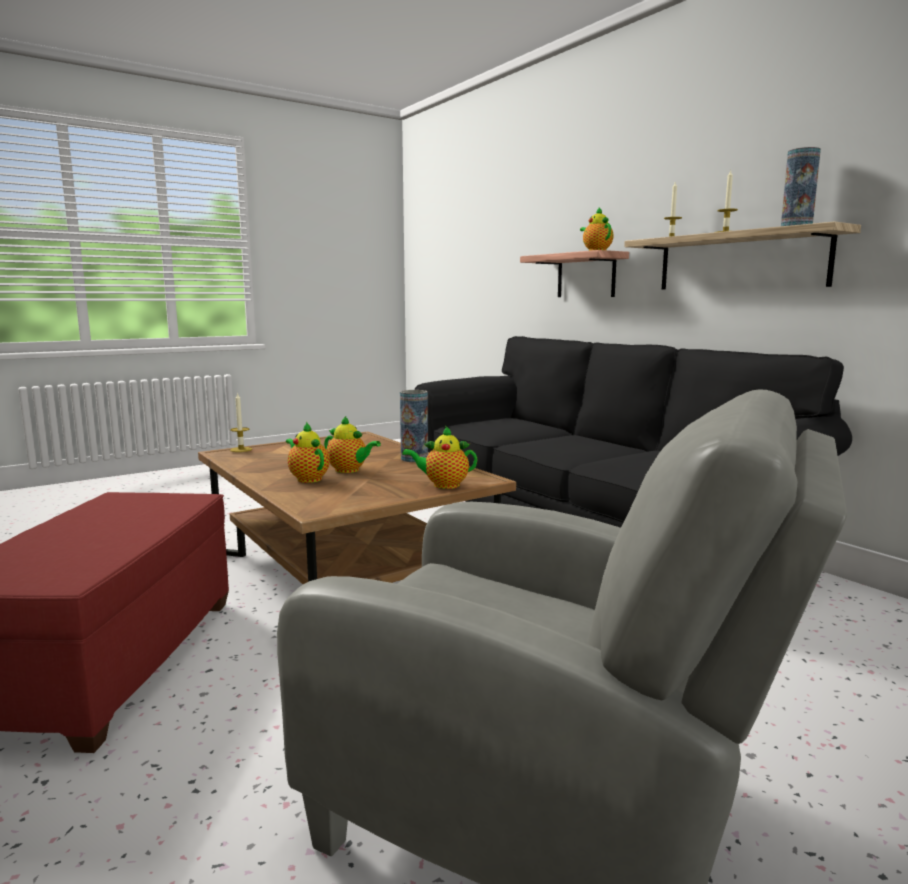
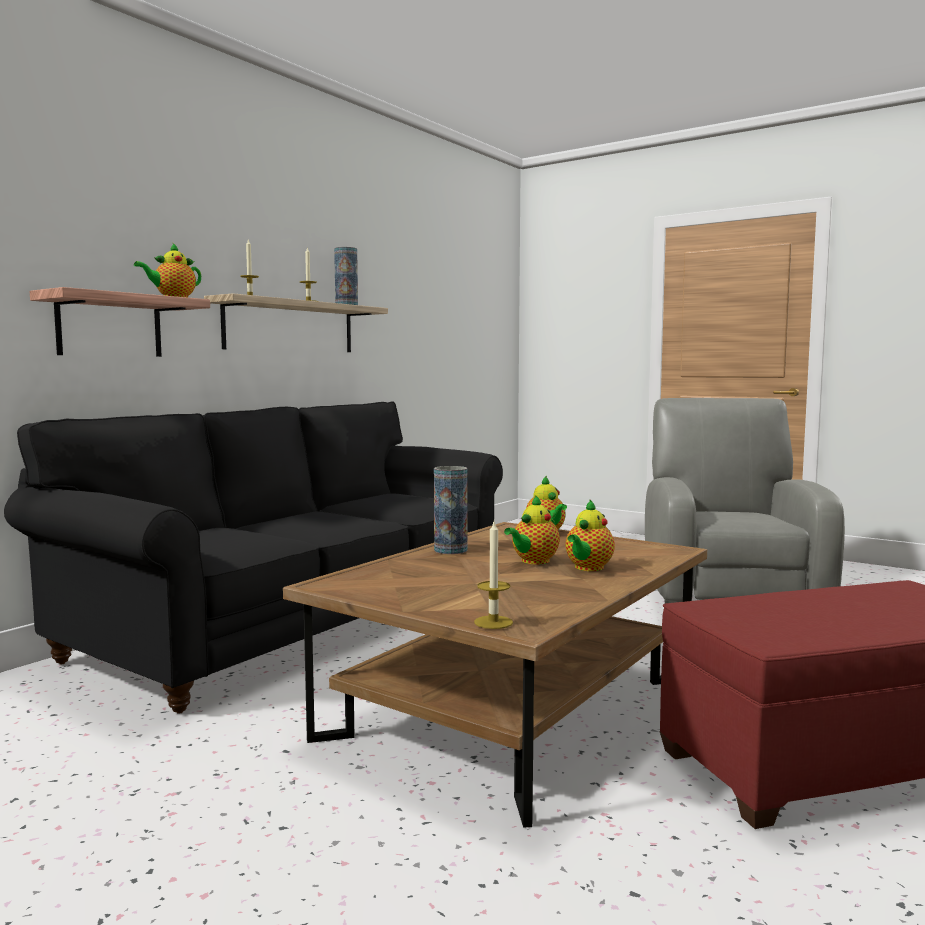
camera: 110 degrees left, 5 degrees down
teapot [324,416,381,473] -> teapot turned 150 degrees counterclockwise [504,495,560,564]

